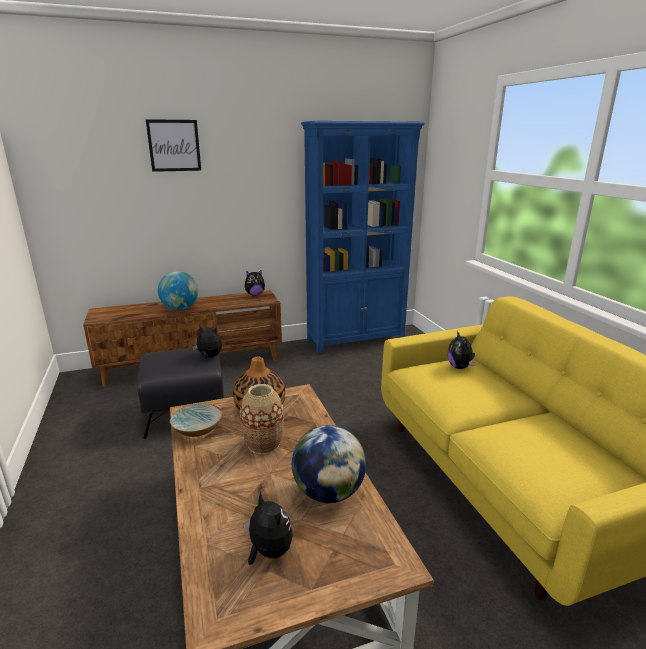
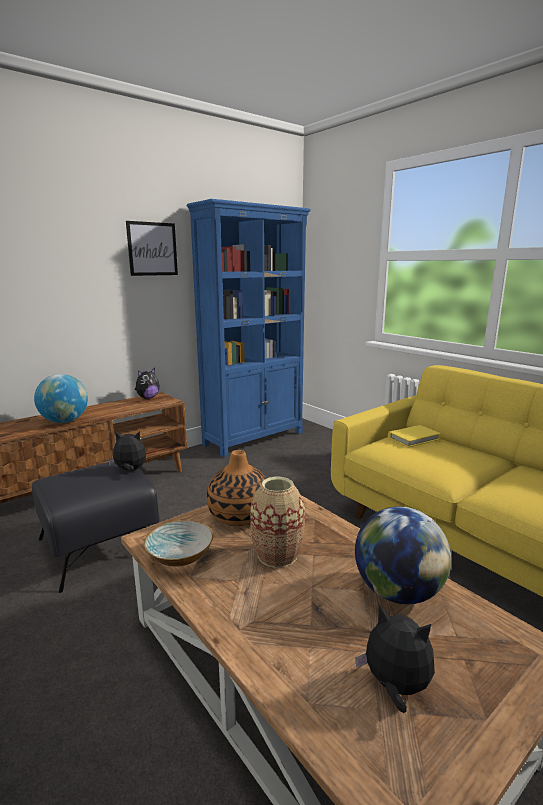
camera: 20 degrees left, 5 degrees down
picture [146,119,201,172] -> picture moved to [126,221,178,276]
plush toy [447,331,475,369] -> yellow book [388,425,441,447]

